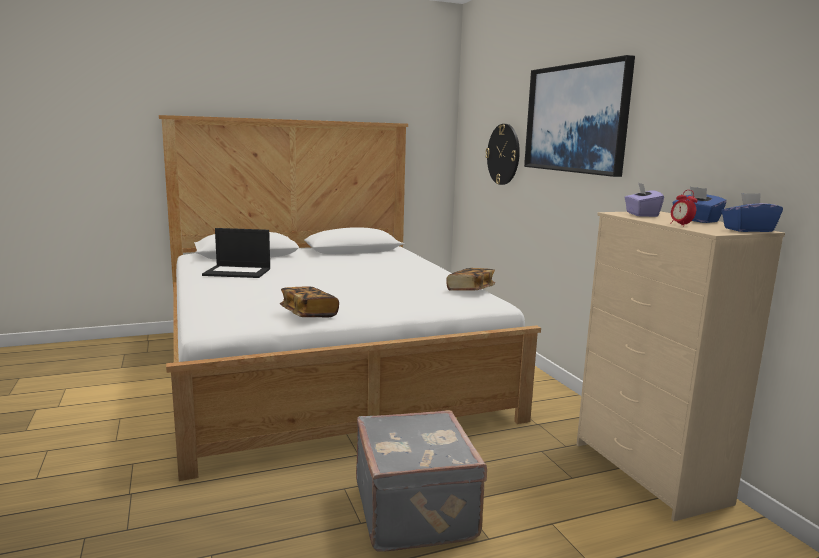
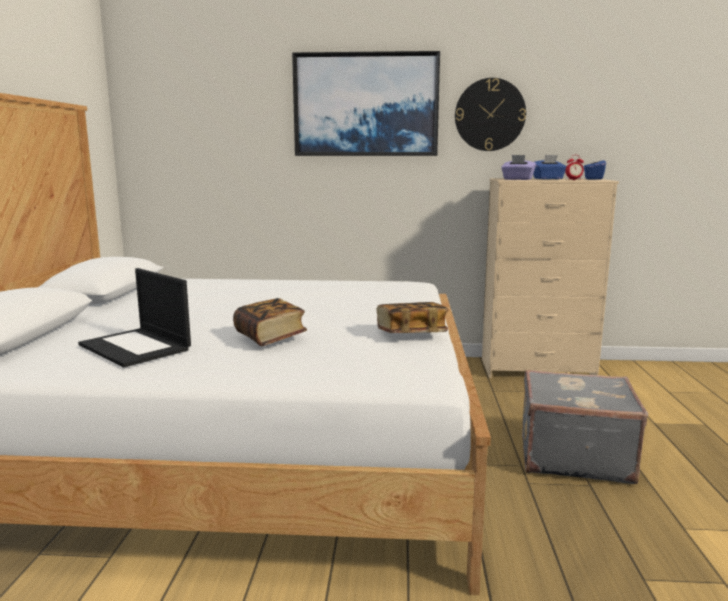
camera: 65 degrees left, 0 degrees up
laptop [202,228,270,278] -> laptop turned 105 degrees clockwise [78,268,191,367]
book [447,268,495,291] -> book moved to [233,298,307,346]
wall clock [486,124,520,185] -> wall clock moved to [455,78,526,151]

